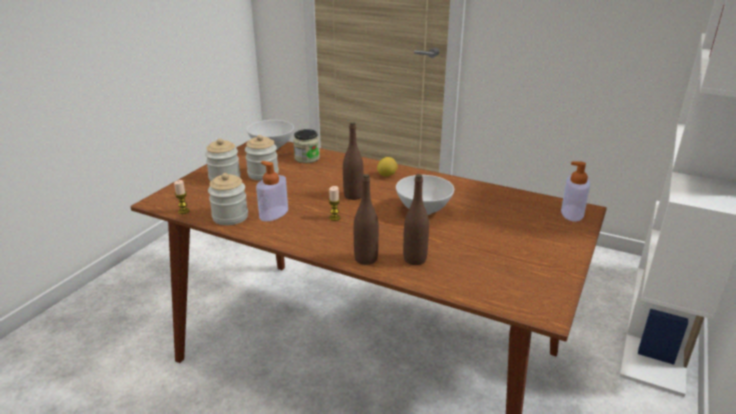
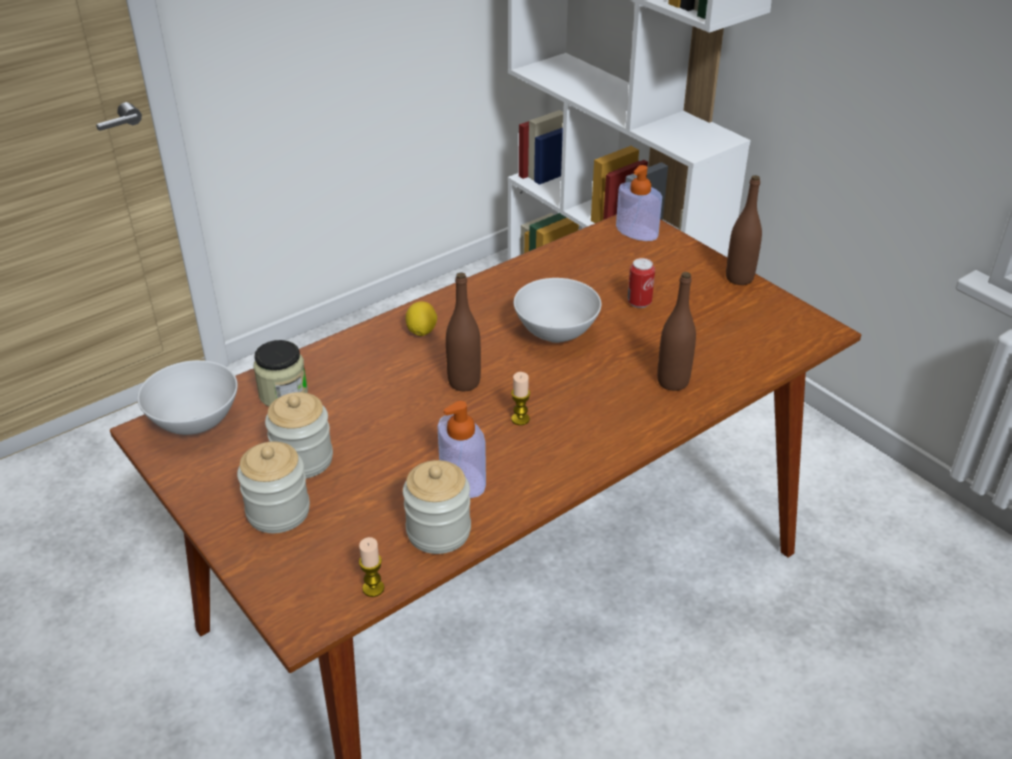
camera: 65 degrees left, 10 degrees up
brown bottle [354,174,379,265] -> brown bottle moved to [726,175,762,285]
none -> can [627,258,655,308]

